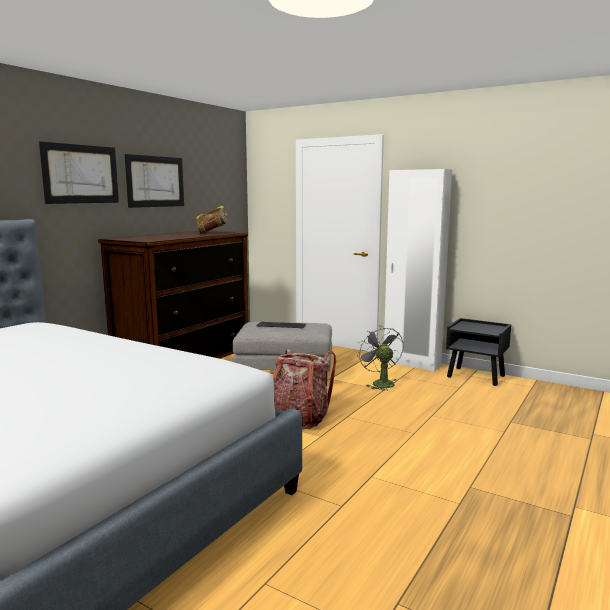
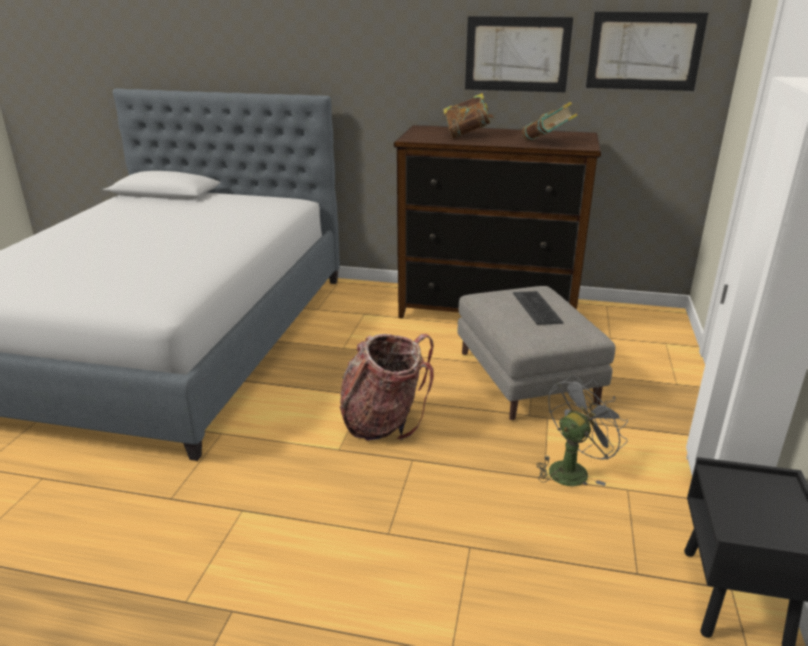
camera: 70 degrees right, 15 degrees up
picture [39,141,119,204] -> picture moved to [586,12,708,91]
none -> book [443,93,494,138]

